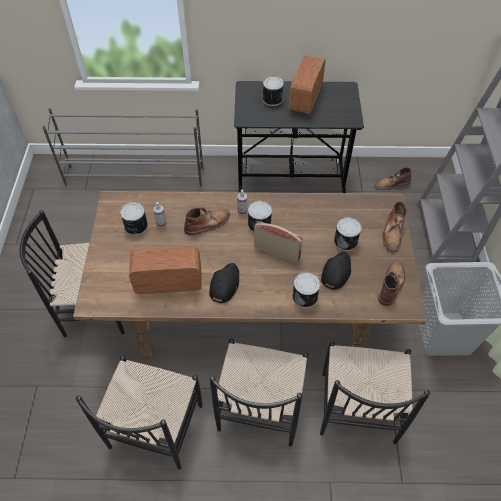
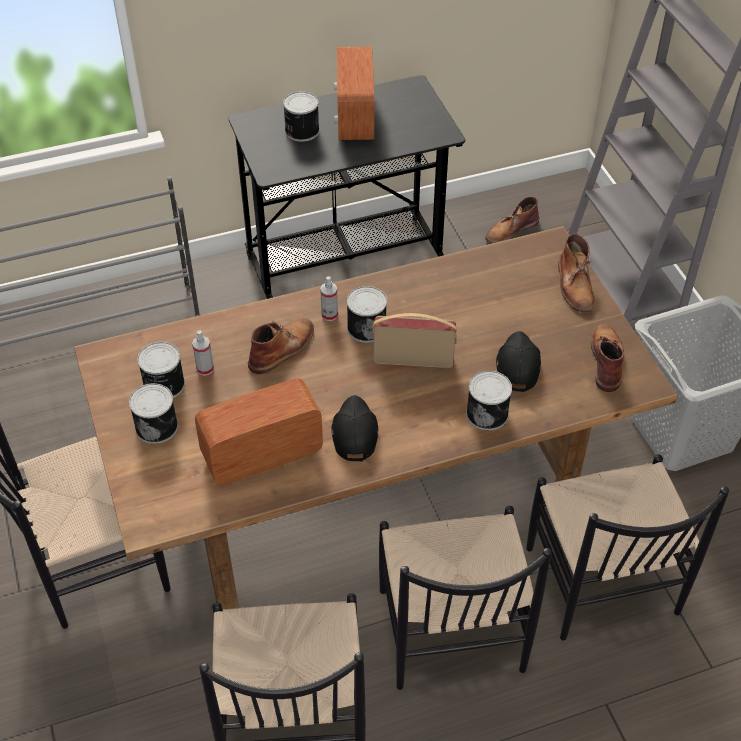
camera: 20 degrees left, 5 degrees down
can [334,217,362,251] -> can moved to [129,383,178,444]

